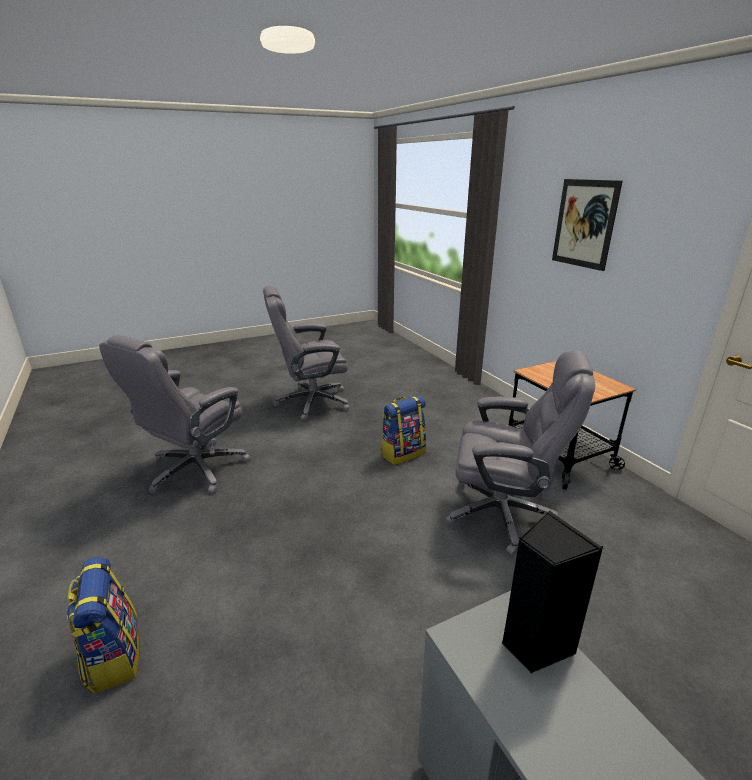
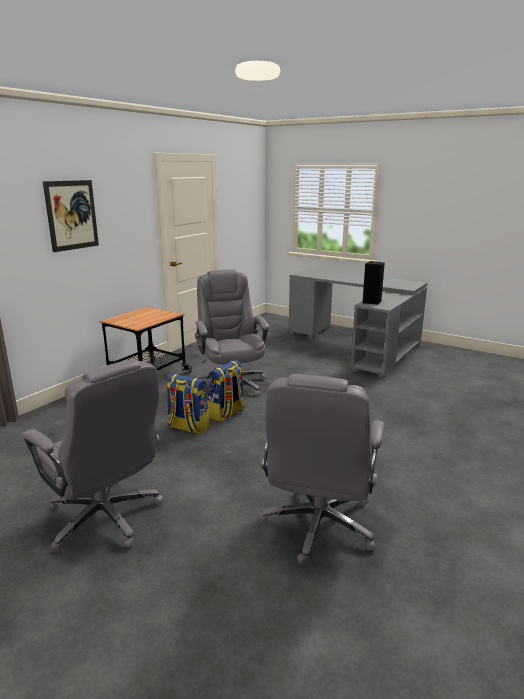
camera: 120 degrees left, 5 degrees down
backpack [67,557,139,693] -> backpack moved to [208,360,245,422]
grey office chair [99,335,250,494] -> grey office chair turned 105 degrees clockwise [258,374,385,565]

